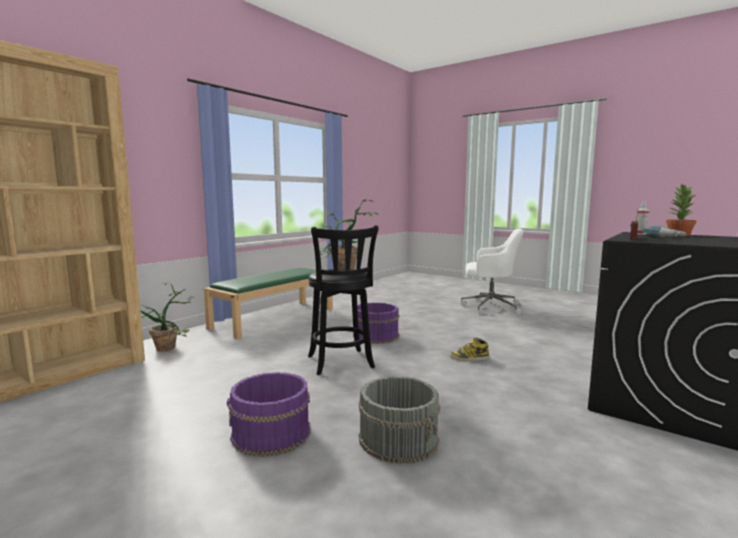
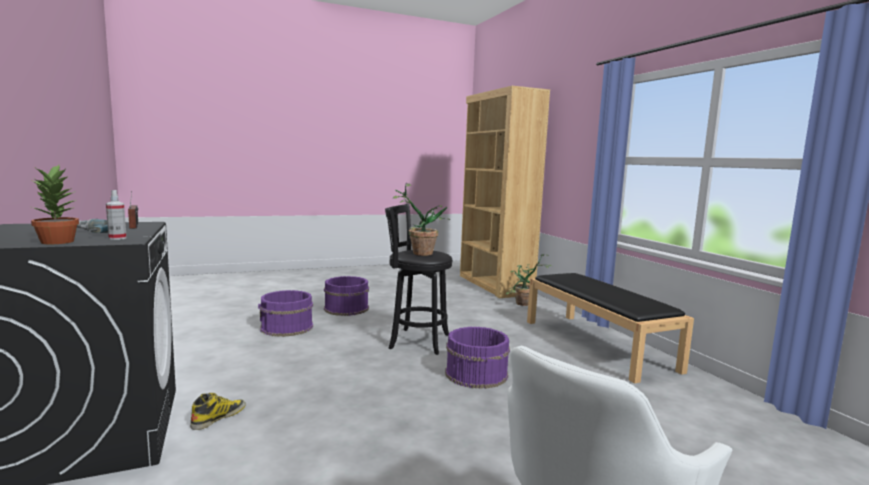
camera: 120 degrees right, 0 degrees up
green bench [204,268,333,339] -> black bench [527,273,694,383]
grey bucket [359,376,440,464] -> purple bucket [258,290,313,337]
boot [449,337,489,361] -> boot moved to [190,393,246,430]

